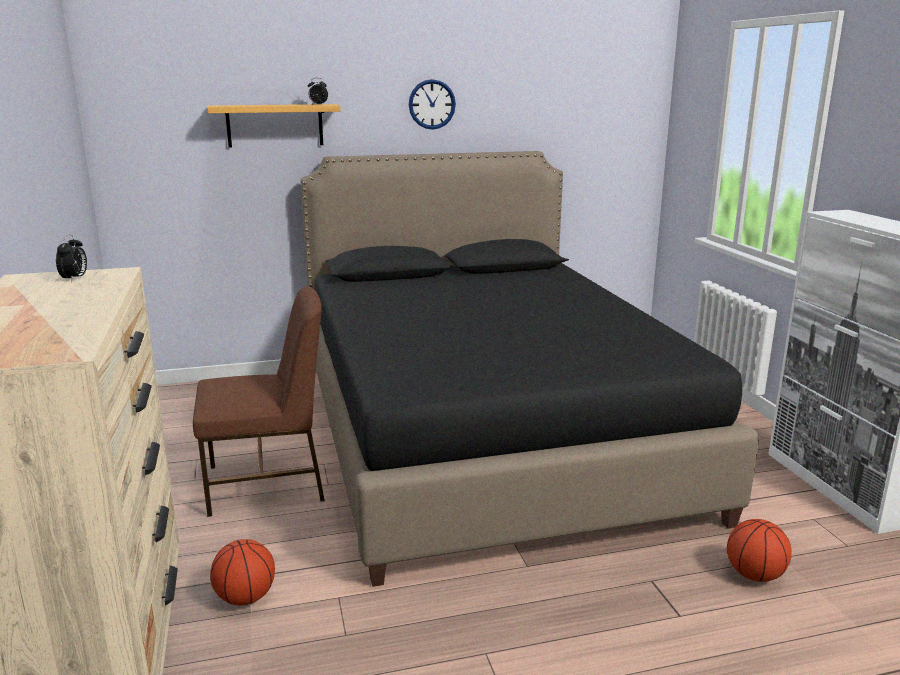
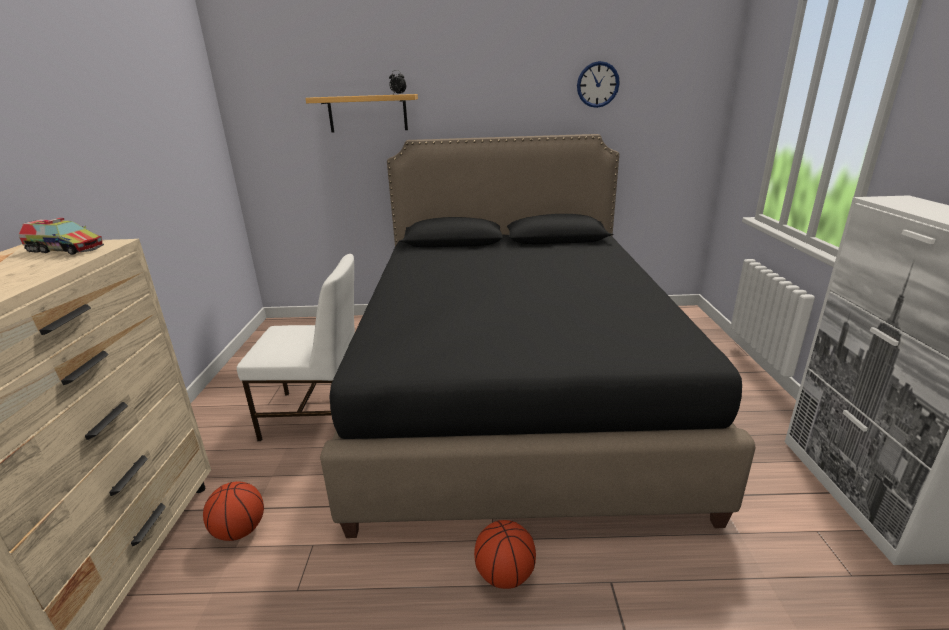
camera: 15 degrees right, 5 degrees up
alarm clock [56,234,87,282] -> toy truck [18,218,104,255]
brown chair [193,286,325,517] -> white chair [237,254,355,441]
wall clock [409,79,456,130] -> wall clock moved to [577,61,620,108]
basketball [727,519,792,582] -> basketball moved to [474,520,536,589]

